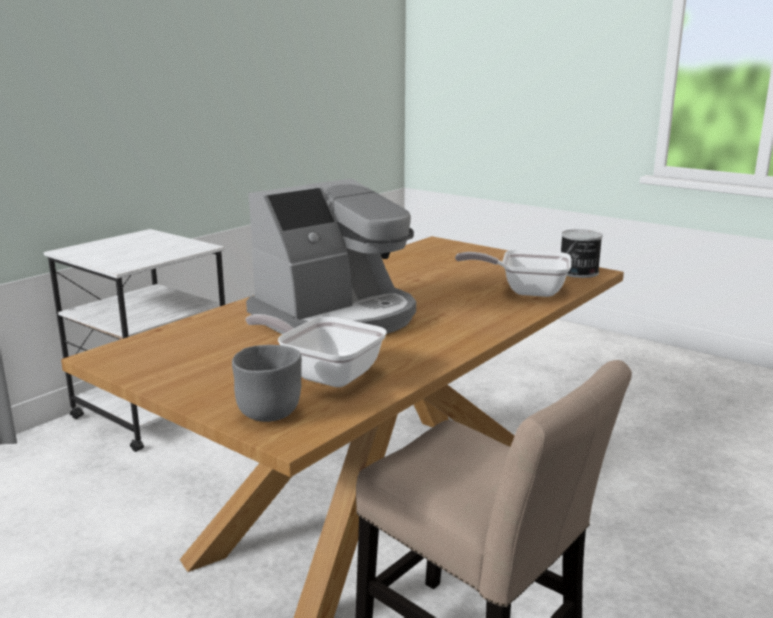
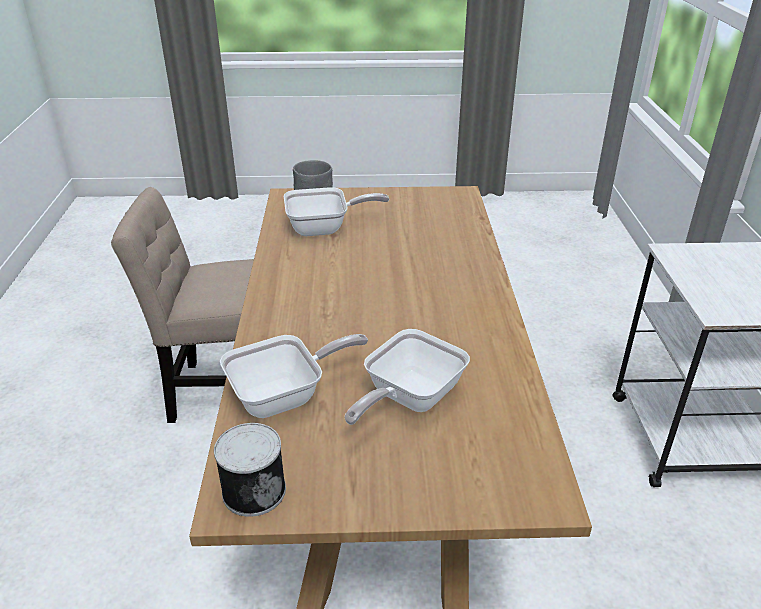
camera: 140 degrees right, 15 degrees up
coffee machine [246,178,416,334] -> none
none -> frying pan [345,329,470,425]

